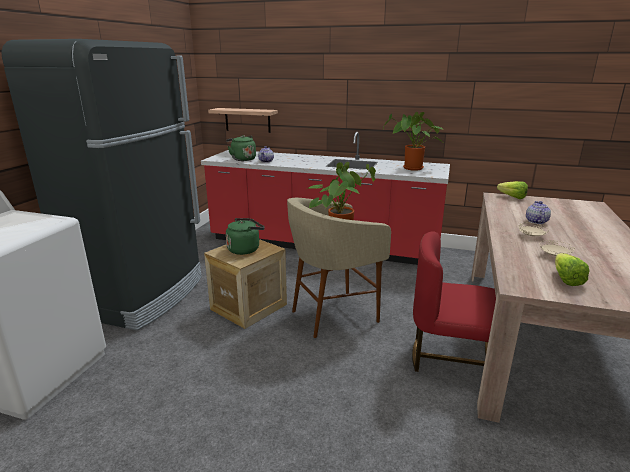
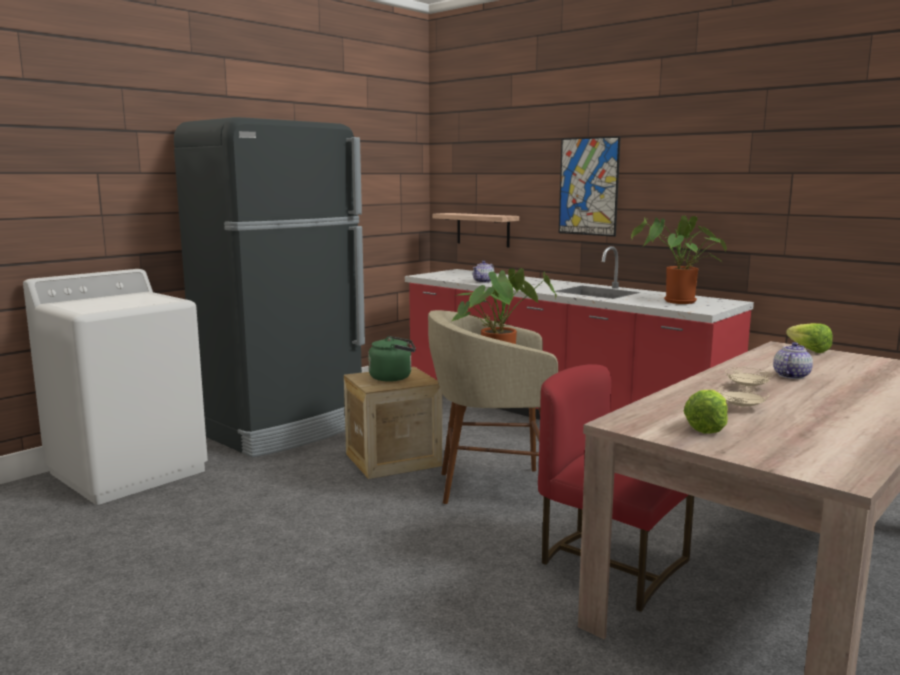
camera: 25 degrees right, 10 degrees down
green kettle [226,135,256,161] -> none
none -> picture [559,136,621,237]

